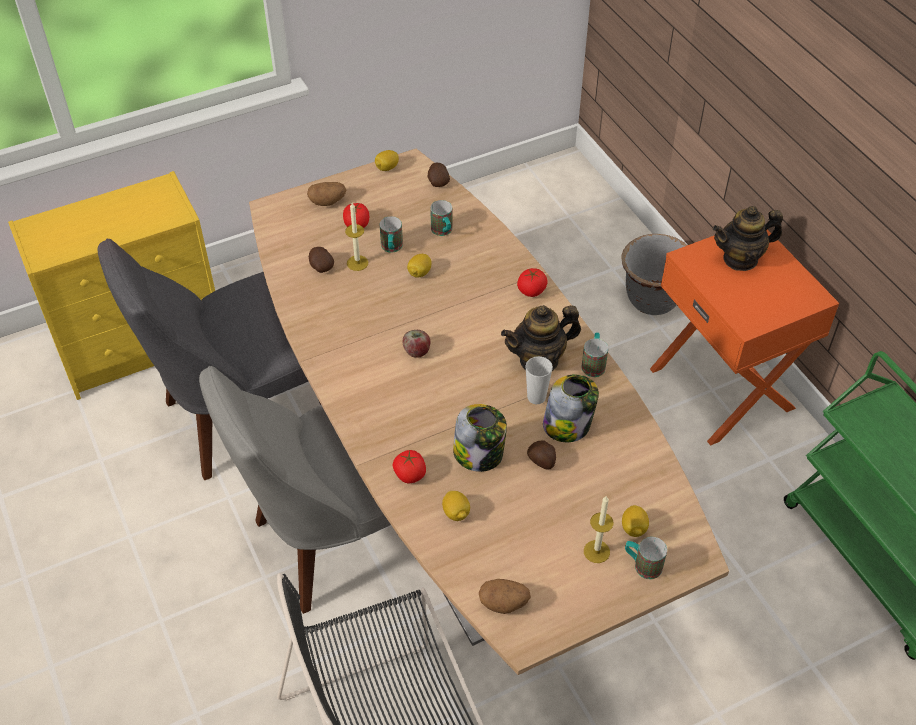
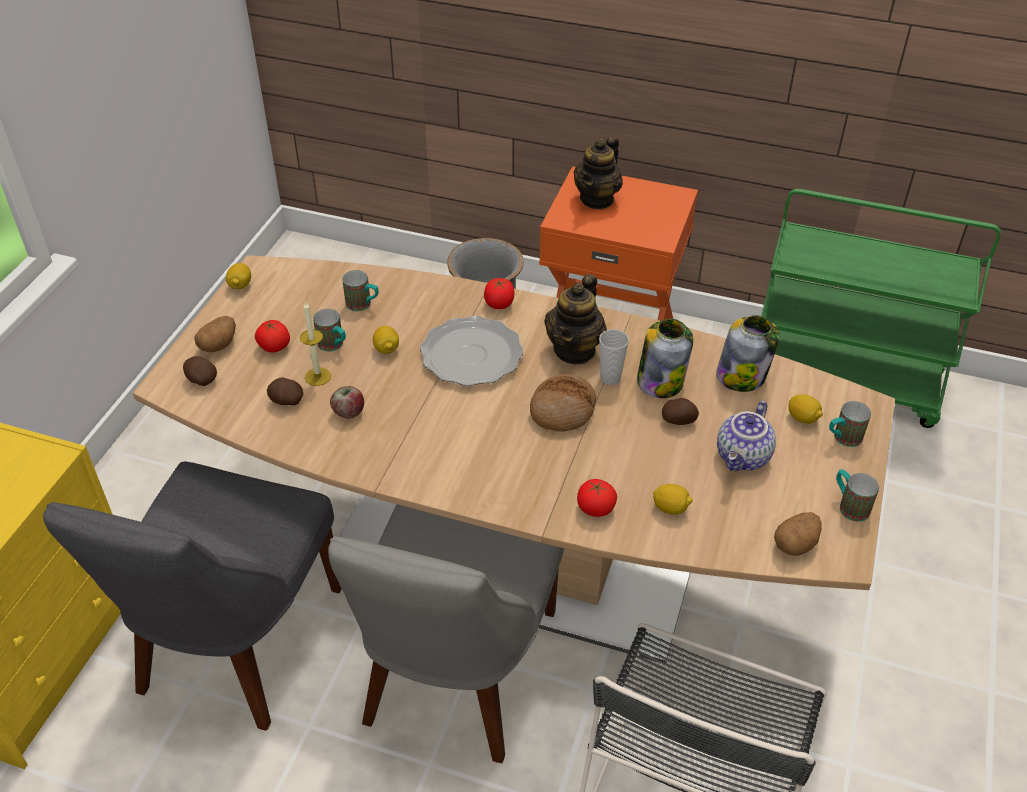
camera: 45 degrees left, 5 degrees down
apple [403,330,430,358] -> apple moved to [330,386,364,419]
potato [428,163,450,187] -> potato moved to [183,356,217,386]
jar [453,404,507,472] -> jar moved to [716,315,780,392]
mug [581,333,608,377] -> mug moved to [836,469,879,522]
candle [584,496,614,563] -> none
none -> plate [420,316,524,386]
none -> bread [530,374,596,432]
none -> teapot [717,401,776,471]

